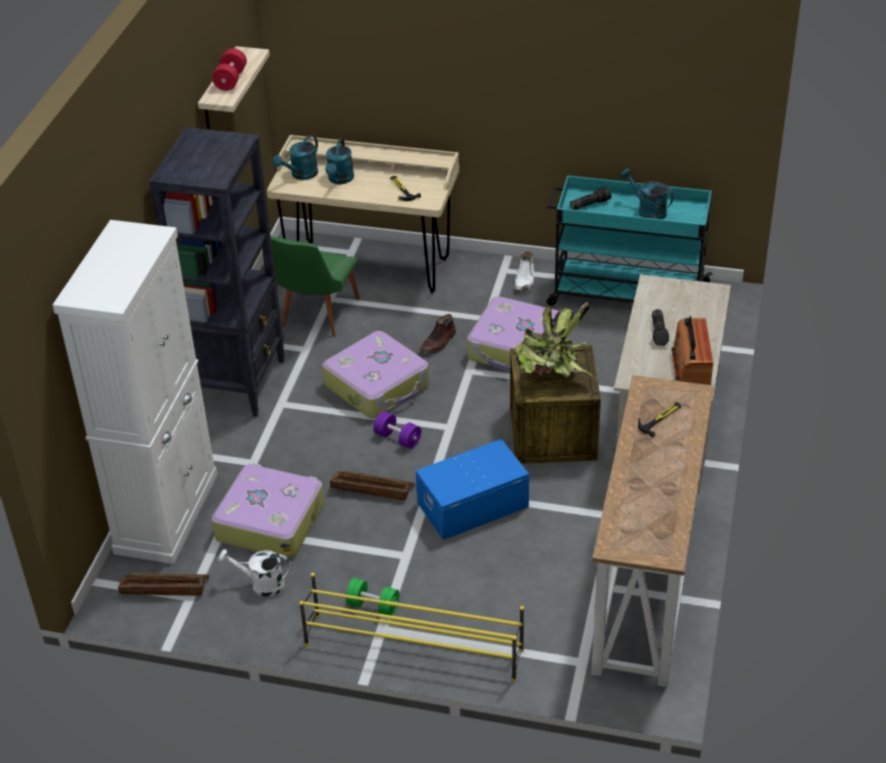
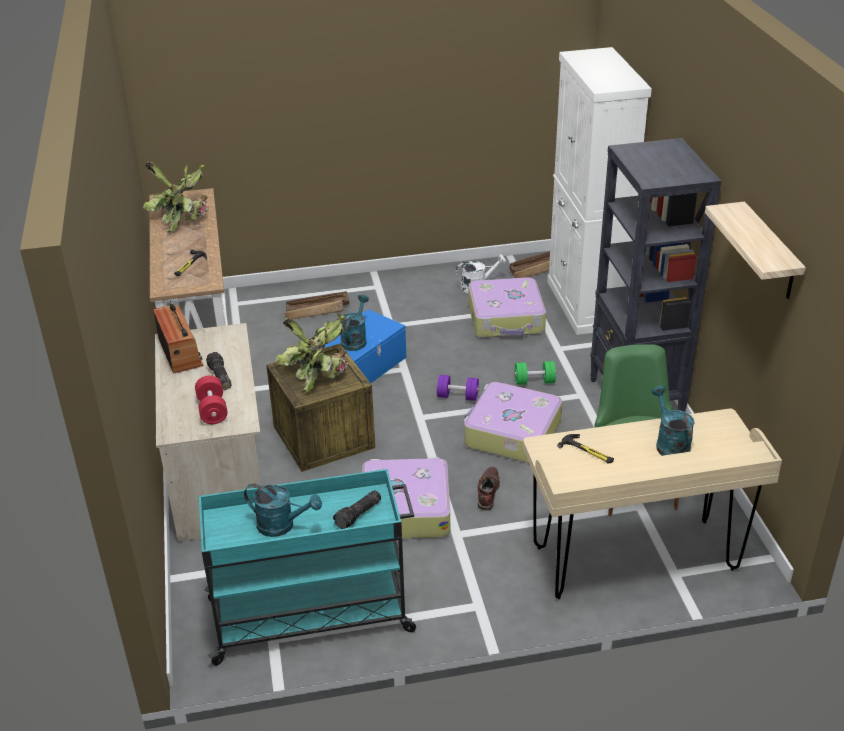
camera: 155 degrees right, 5 degrees down
red dumbbell [212,48,247,91] -> red dumbbell moved to [195,375,228,424]
turquoise watering can [272,135,318,180] -> turquoise watering can moved to [341,295,369,351]
yellow shoe rack [300,573,524,682] -> none
crate [330,470,415,500] -> crate moved to [284,291,349,319]
green dumbbell [346,578,400,616] -> green dumbbell moved to [514,361,556,385]
white boot [514,251,534,291] -> none
none -> potted plant [143,161,209,233]

